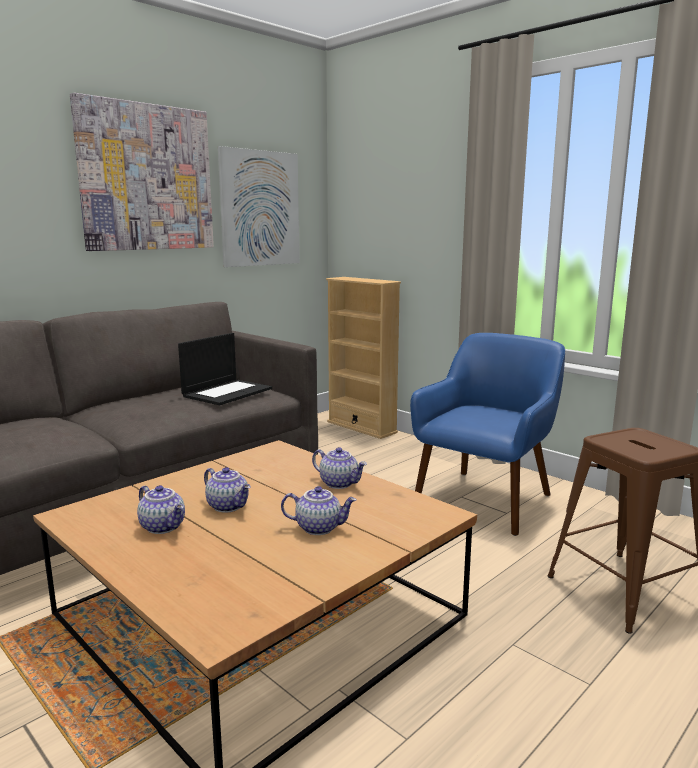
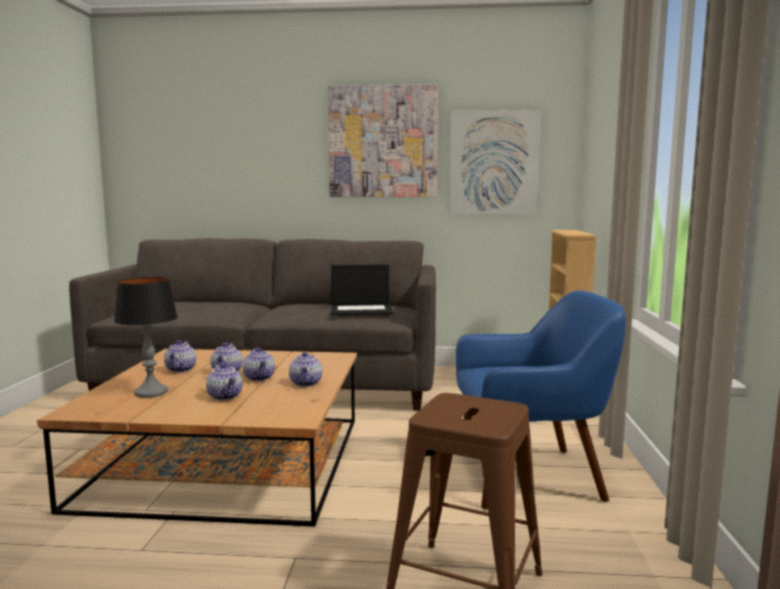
camera: 50 degrees right, 5 degrees down
none -> table lamp [114,277,178,398]
none -> teapot [242,347,275,381]

